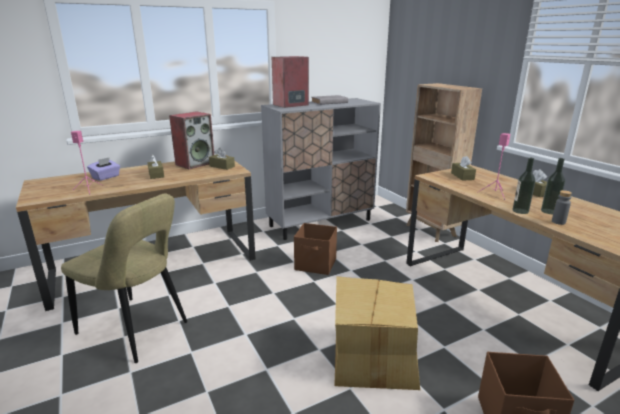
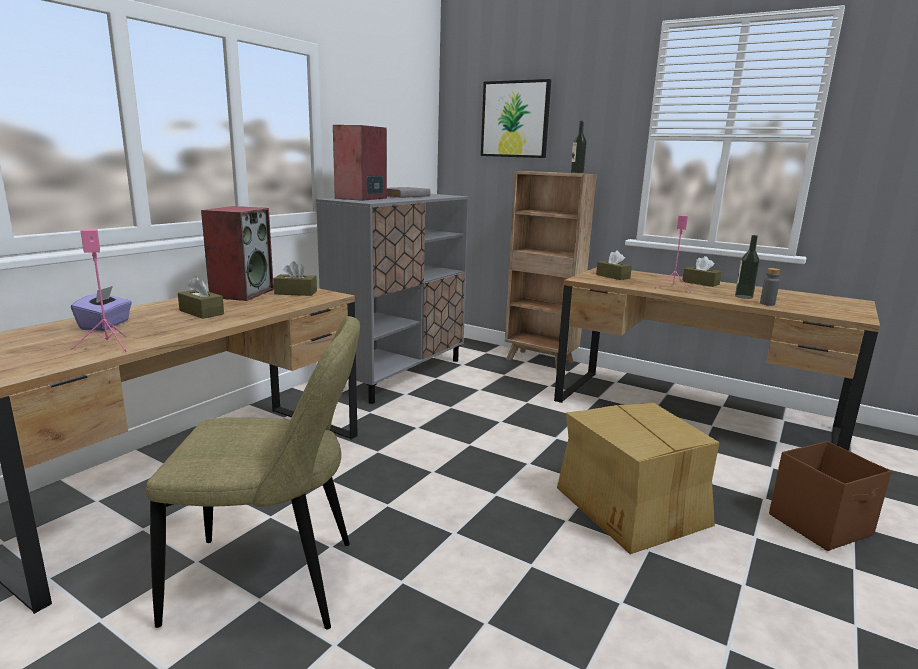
camera: 30 degrees left, 5 degrees down
brown storage box [294,223,337,275] -> none
bottle [512,158,535,214] -> bottle moved to [571,121,587,174]
none -> picture [481,79,551,158]

